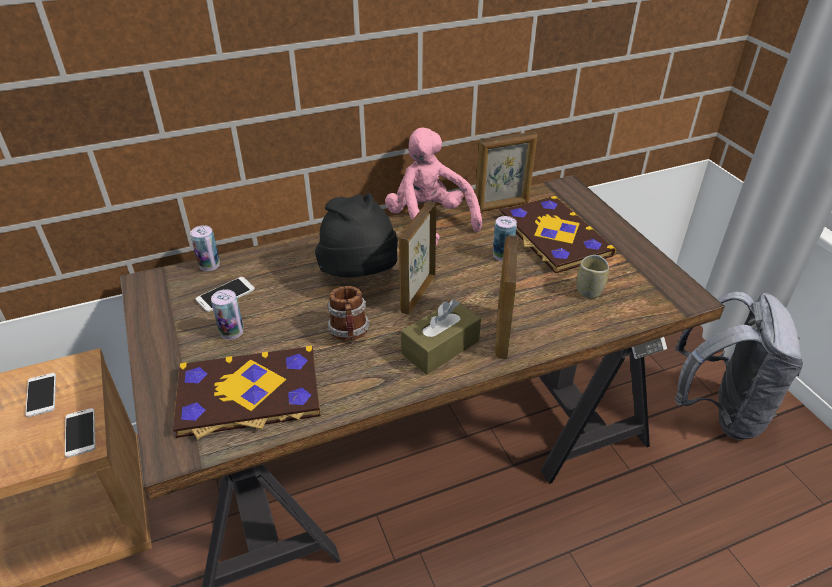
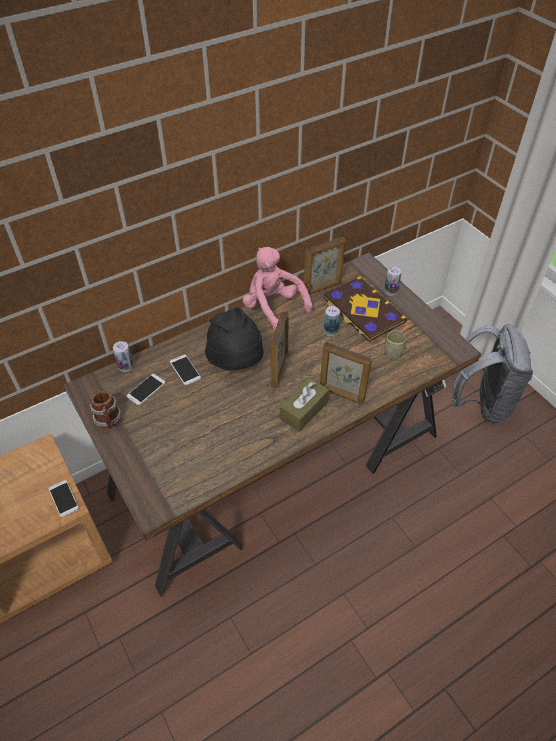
camera: 10 degrees left, 10 degrees up
phone [25,373,56,417] -> phone moved to [170,355,201,386]
book [173,345,321,440] -> none
can [211,289,243,340] -> can moved to [384,266,402,296]
mug [327,286,370,340] -> mug moved to [90,391,122,428]
picture frame [495,235,517,359] -> picture frame turned 60 degrees counterclockwise [320,342,372,405]

